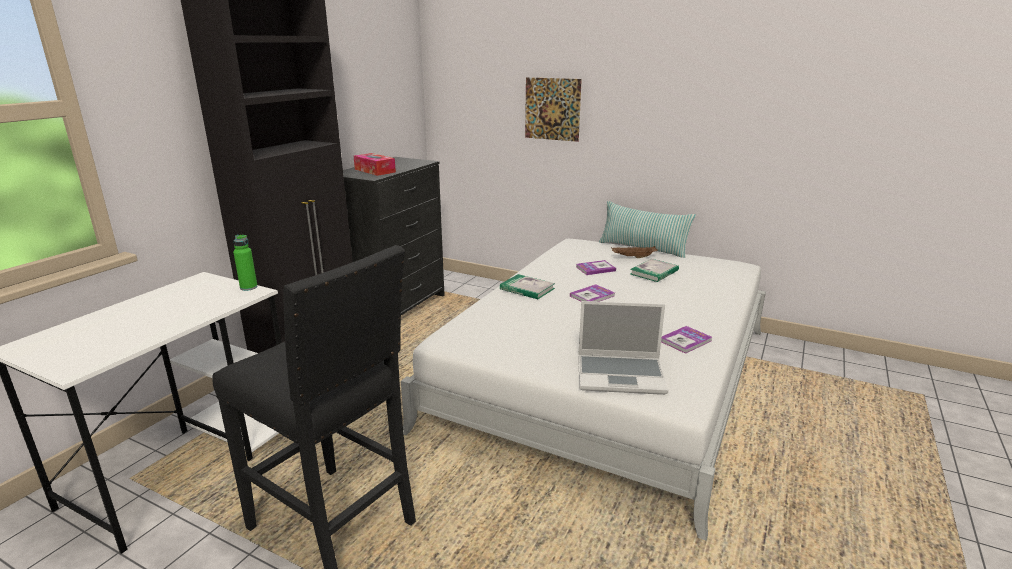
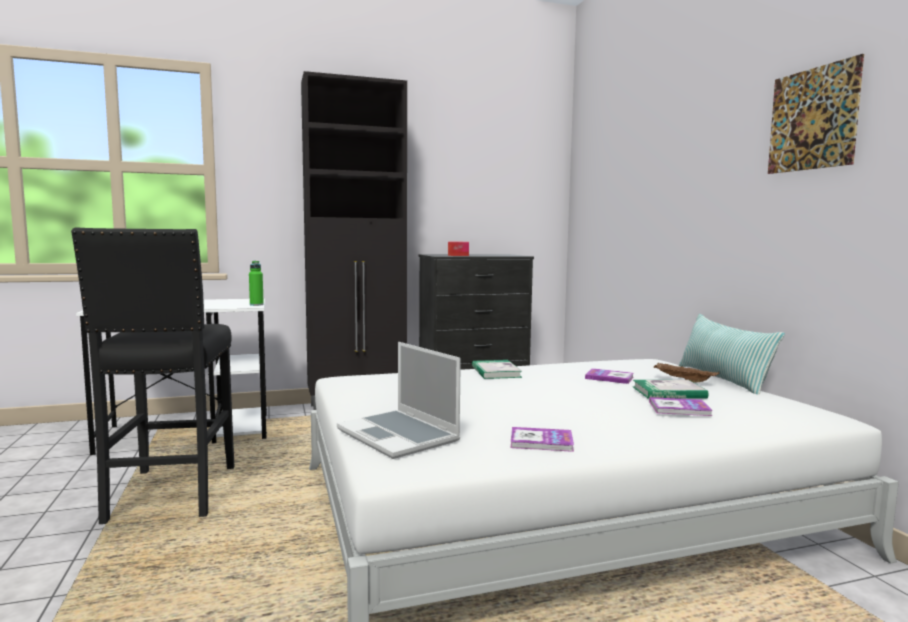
camera: 45 degrees right, 15 degrees down
picture [525,77,582,142] -> picture moved to [768,54,864,174]
book [570,284,615,302] -> book moved to [649,397,713,416]

